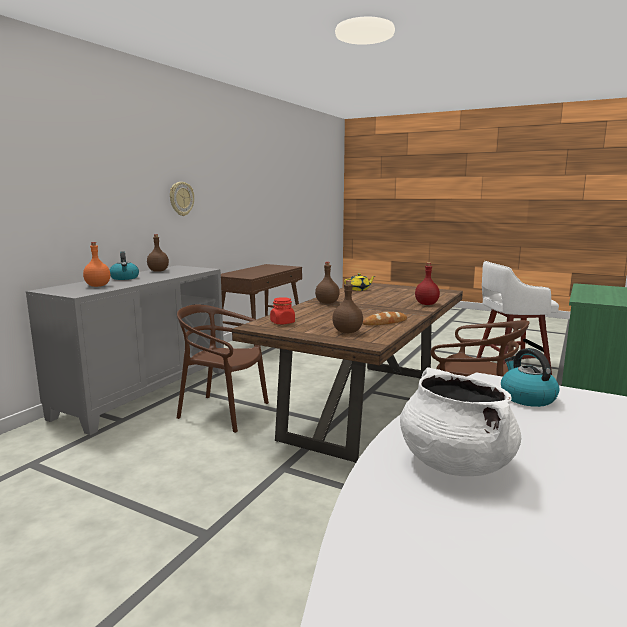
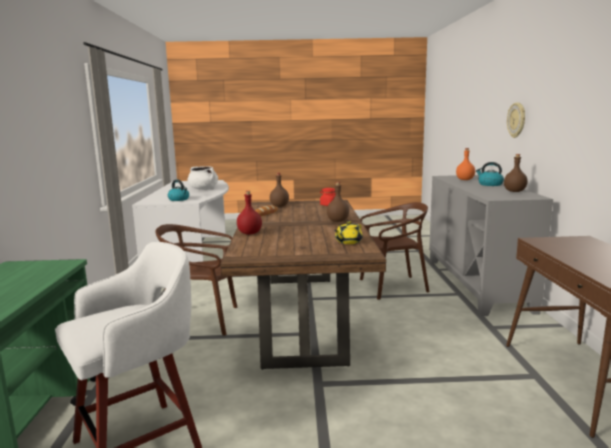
camera: 150 degrees right, 0 degrees up
wall clock [170,182,194,216] -> wall clock moved to [507,102,525,138]

